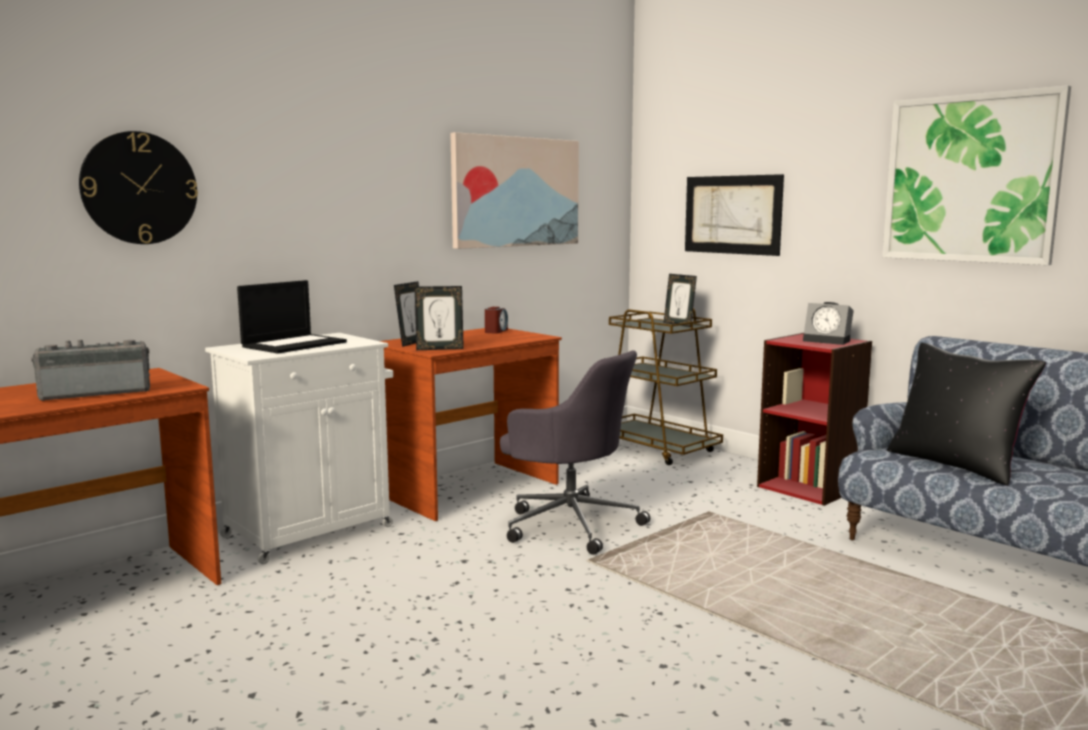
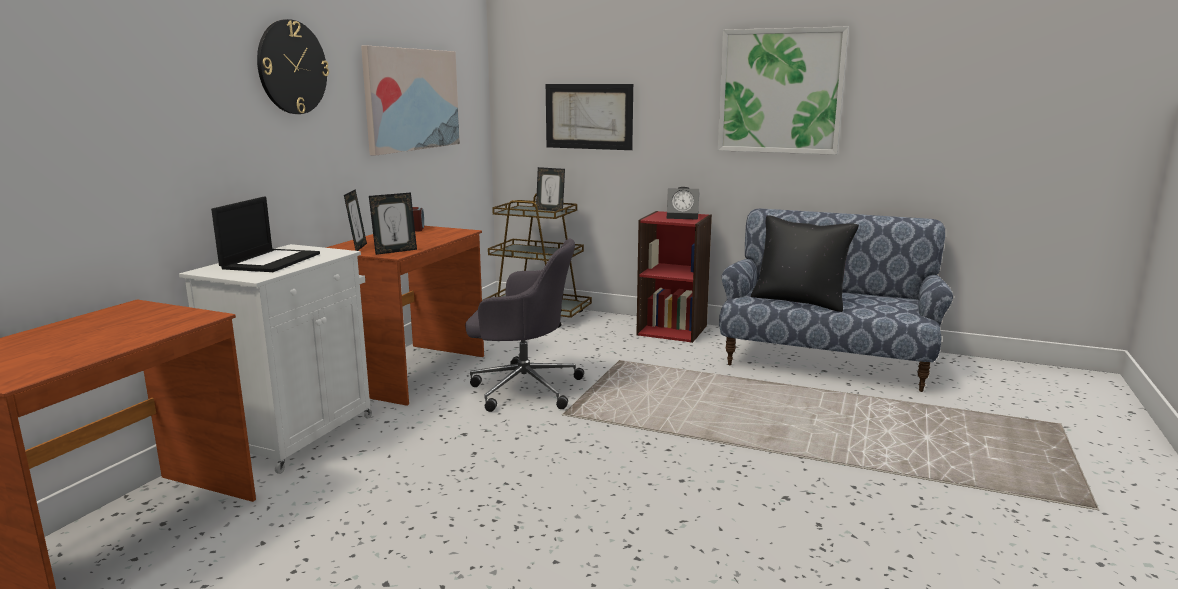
camera: 25 degrees left, 5 degrees up
radio [31,340,150,401] -> none
wall clock [79,131,198,244] -> wall clock moved to [257,19,329,114]

